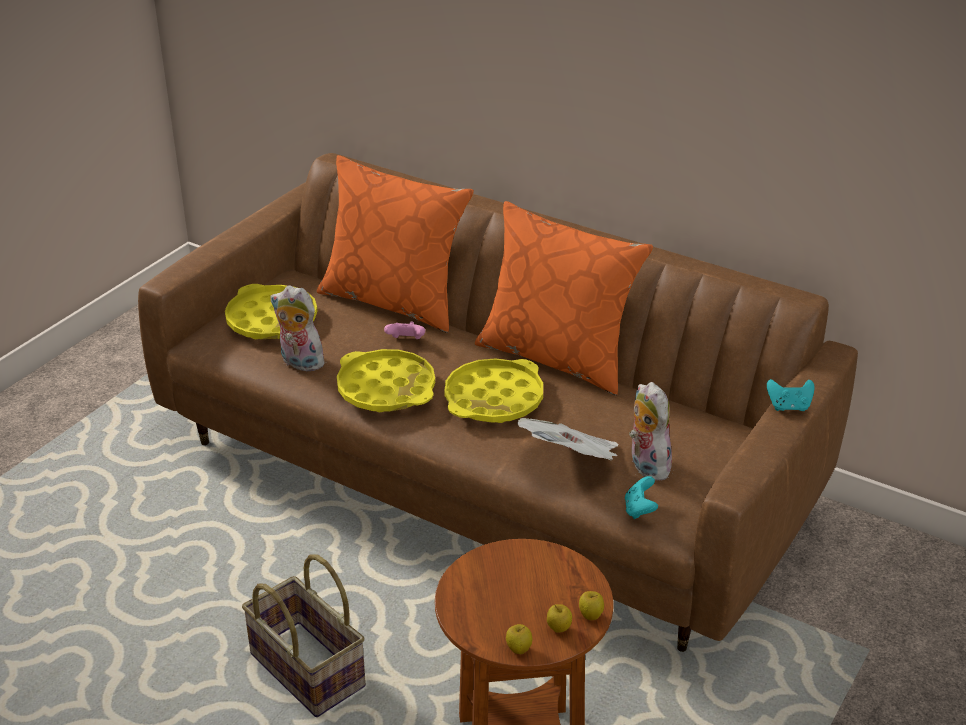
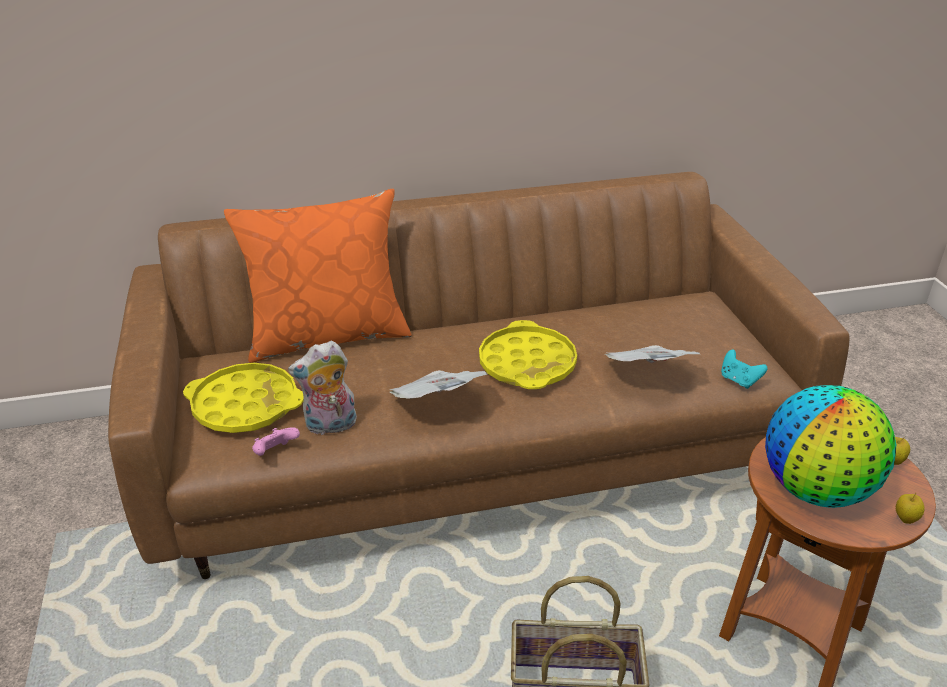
camera: 45 degrees left, 0 degrees up
yellow tray [337,349,435,412] -> newspaper [390,370,487,398]
pink game controller [384,321,425,339] -> pink game controller moved to [252,427,300,456]
orange pillow [475,201,653,395] -> none
apple [547,604,572,633] -> none
plush toy [629,382,672,480] -> none
turquoise game controller [767,379,814,411] -> none
none -> globe [765,385,896,508]

